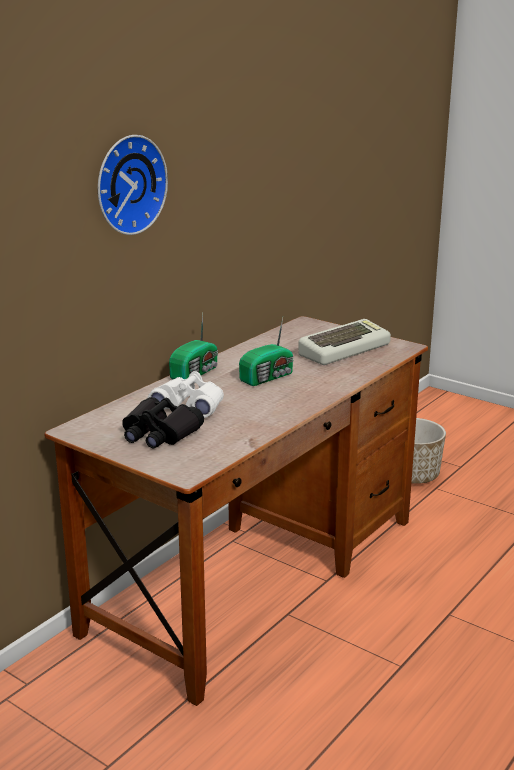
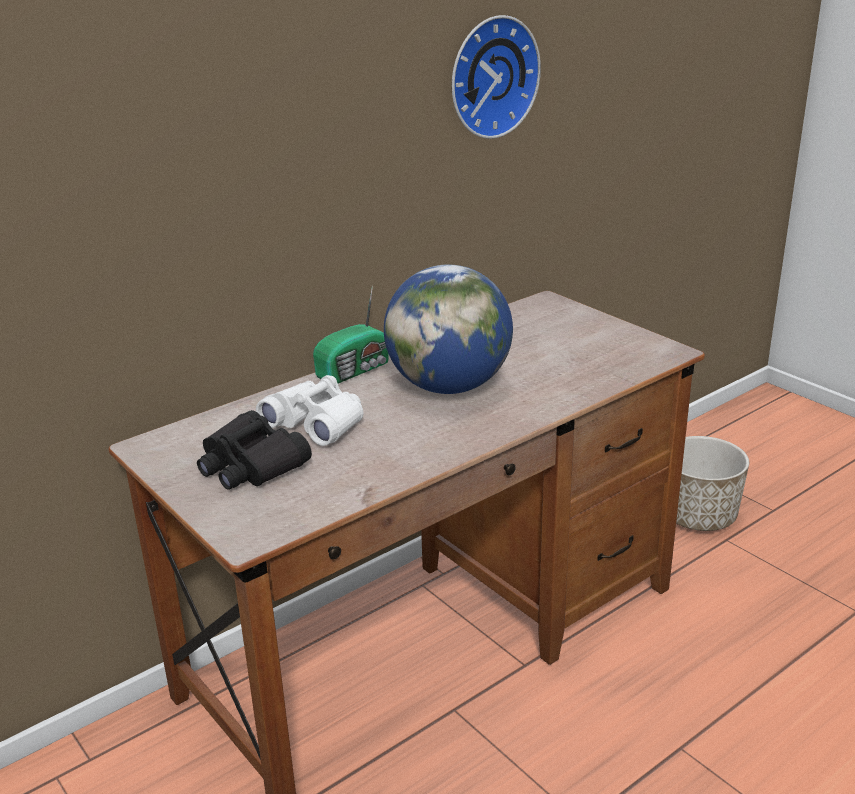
camera: 15 degrees right, 5 degrees up
wall clock [98,135,168,235] -> wall clock moved to [452,15,541,139]
radio [239,318,294,386] -> globe [384,265,513,394]
keyboard [298,319,391,365] -> none

